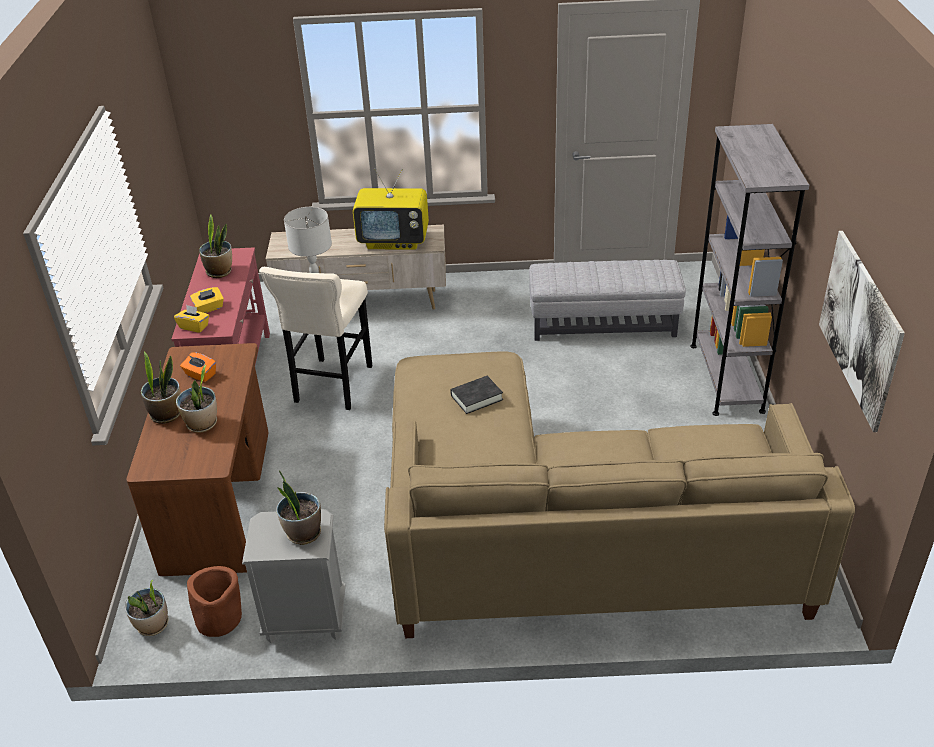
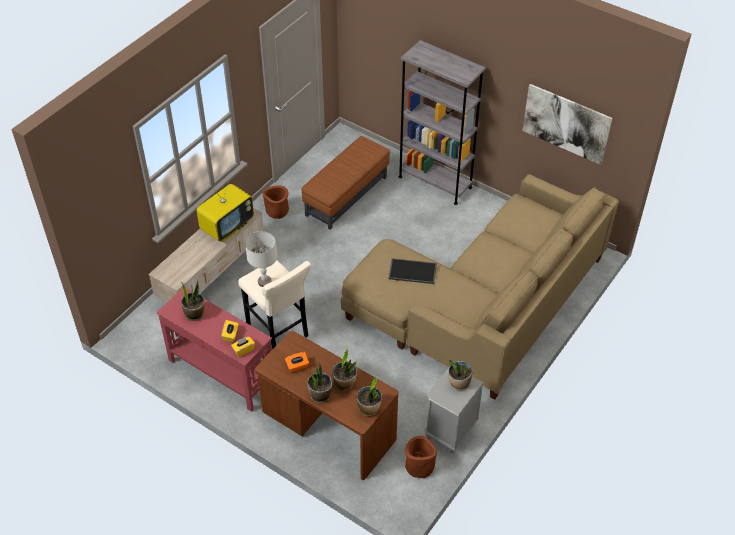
camera: 55 degrees left, 10 degrees up
potted plant [125,580,169,636] -> potted plant moved to [357,376,382,416]
black book [450,376,503,414] -> tray [388,258,437,284]
grey ottoman [529,260,686,341] -> brown ottoman [302,136,390,230]
none -> brown planter [262,185,289,219]

